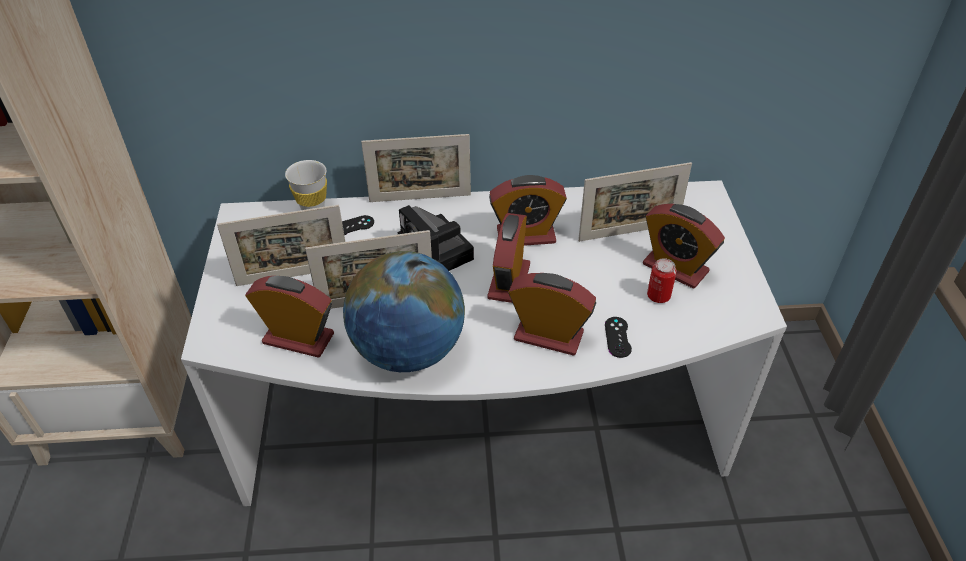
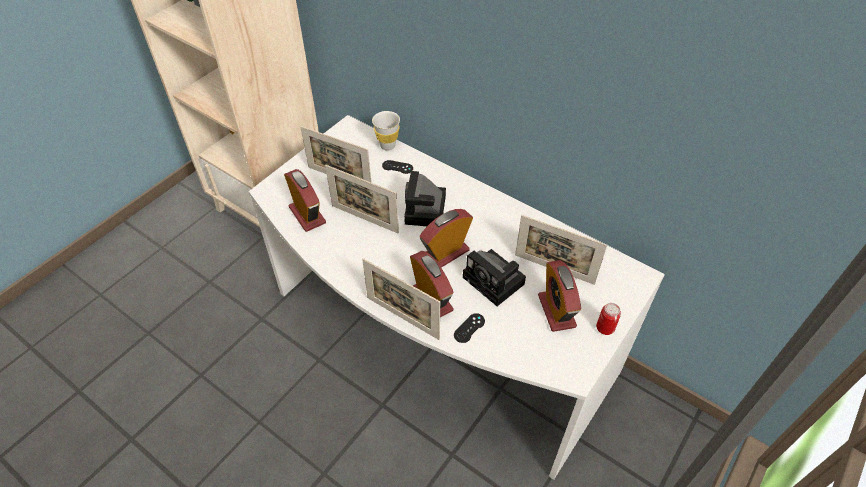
camera: 40 degrees right, 5 degrees up
globe [343,251,465,372] -> none
picture frame [361,134,471,202] -> picture frame moved to [362,258,440,340]
alarm clock [489,175,567,246] -> none
can [647,258,677,303] -> can moved to [596,303,621,335]
none -> camera [463,249,526,306]

